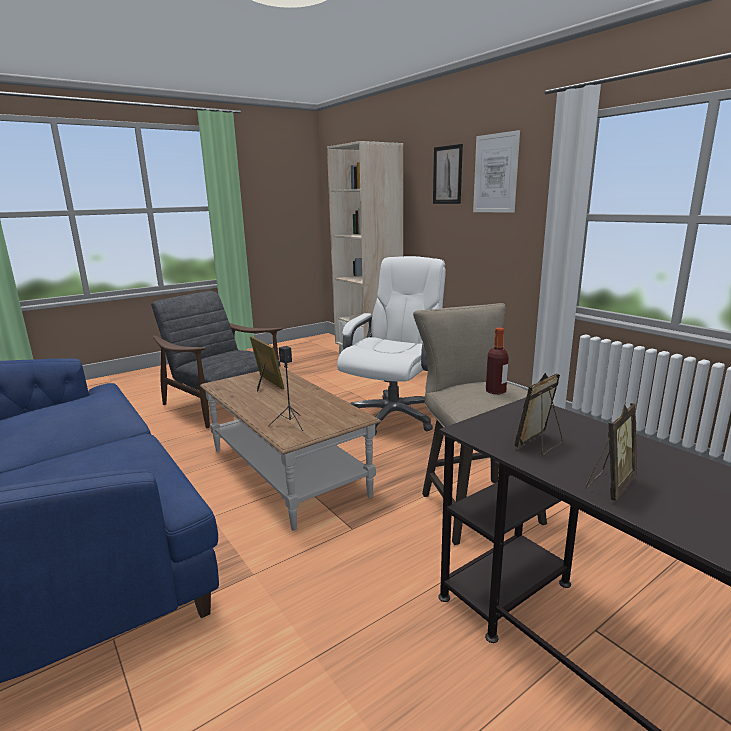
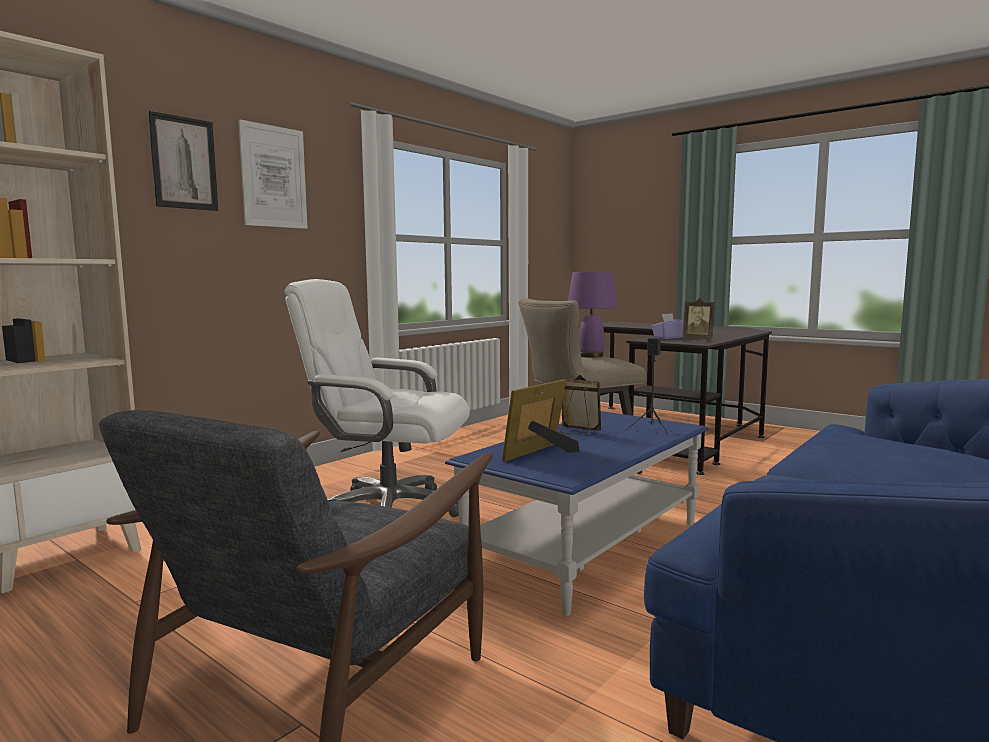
camera: 105 degrees left, 10 degrees down
brown coffee table [200,366,382,531] -> blue coffee table [445,411,709,616]
bottle [486,328,509,394] -> purple table lamp [568,272,617,358]
picture frame [585,403,637,501] -> picture frame moved to [560,375,601,436]
none -> purple tissue box [651,313,684,339]

